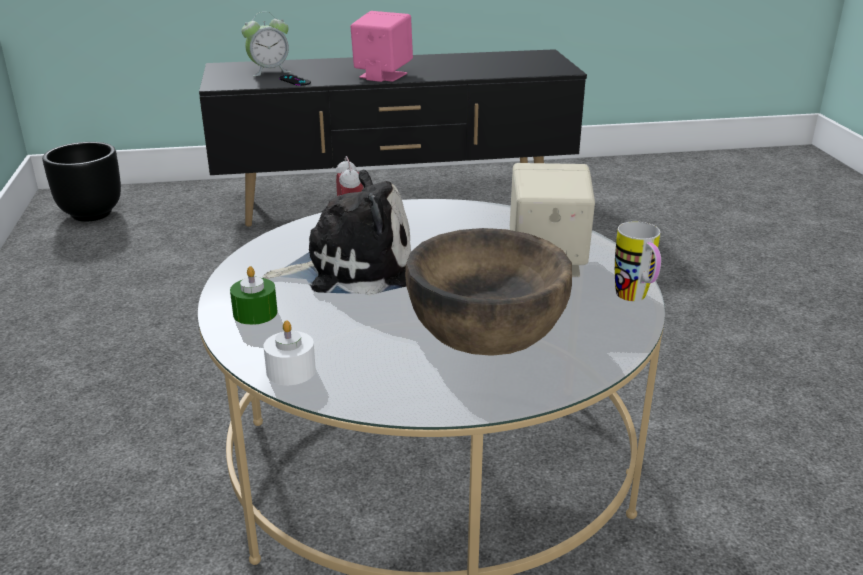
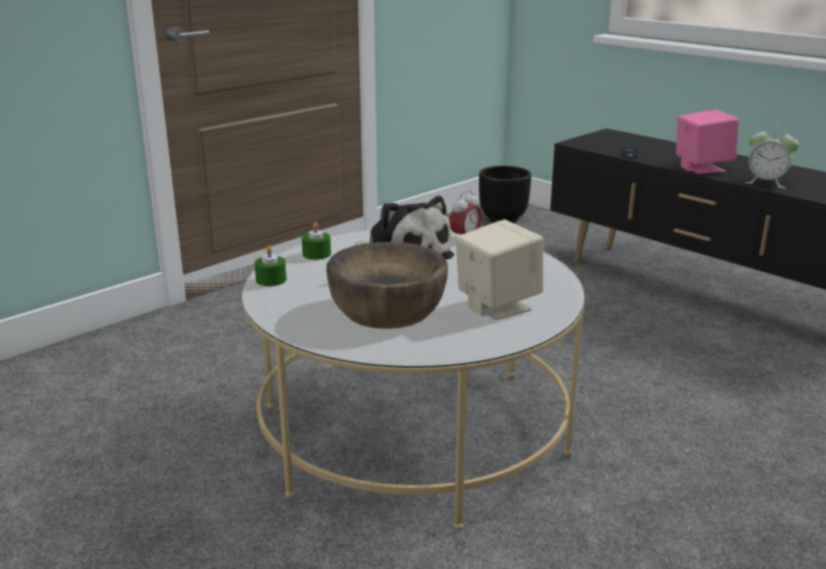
camera: 55 degrees right, 5 degrees down
alarm clock [241,12,291,76] -> alarm clock moved to [744,125,799,189]
white candle [264,320,316,385] -> green candle [254,246,287,286]
mug [615,221,661,301] -> none

